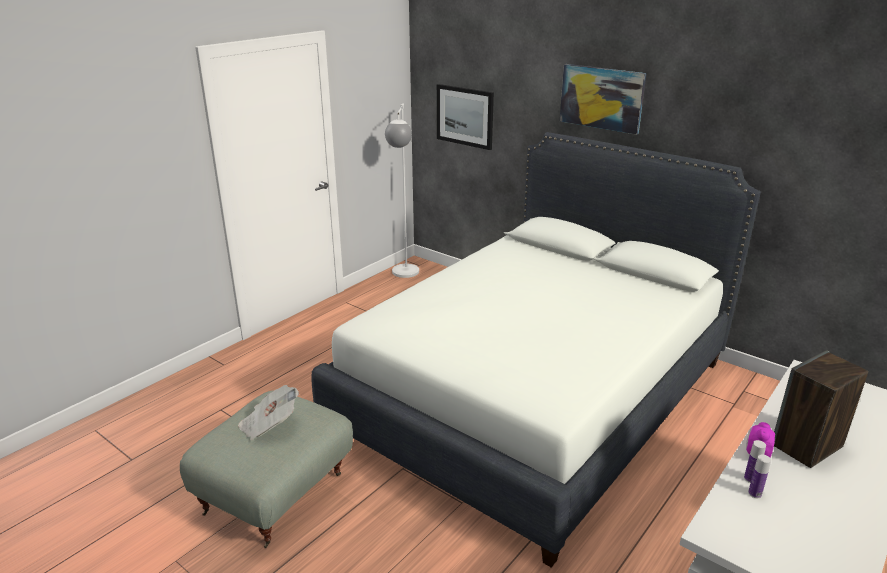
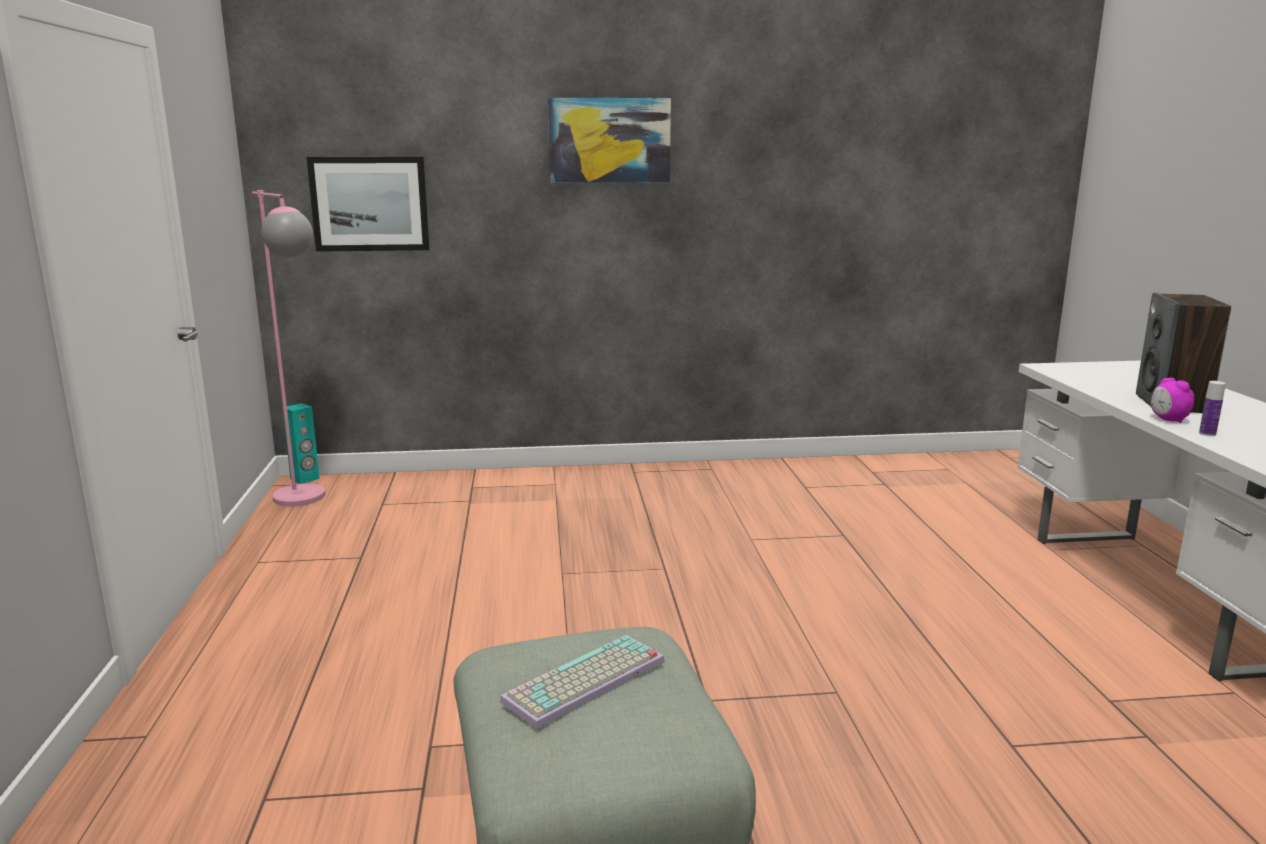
camera: 45 degrees left, 10 degrees down
newspaper [238,385,299,441] -> keyboard [500,635,665,729]
white bed [311,132,761,567] -> none
white floor lamp [385,103,419,278] -> pink floor lamp [252,190,325,506]
bottle [748,454,771,498] -> none
none -> turquoise speaker [282,403,320,484]

